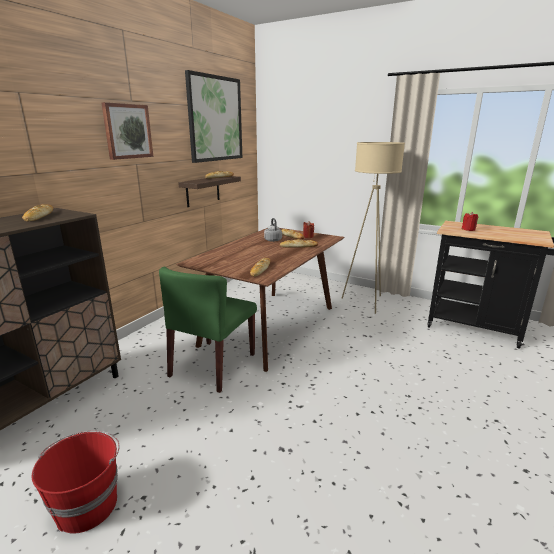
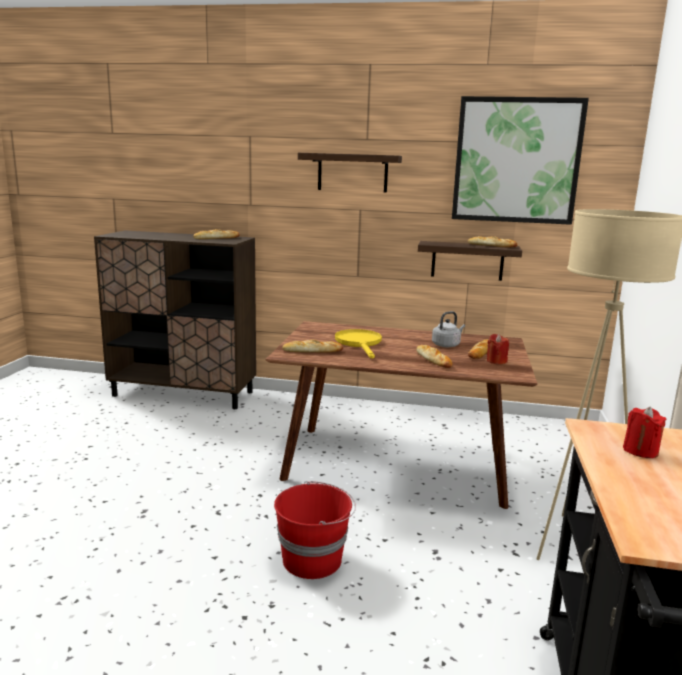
camera: 70 degrees right, 5 degrees down
red bucket [32,431,119,534] -> red bucket moved to [274,481,356,579]
picture [101,102,153,160] -> shelf [298,153,402,193]
green chair [159,267,257,393] -> none
none -> yellow frying pan [335,329,382,359]

